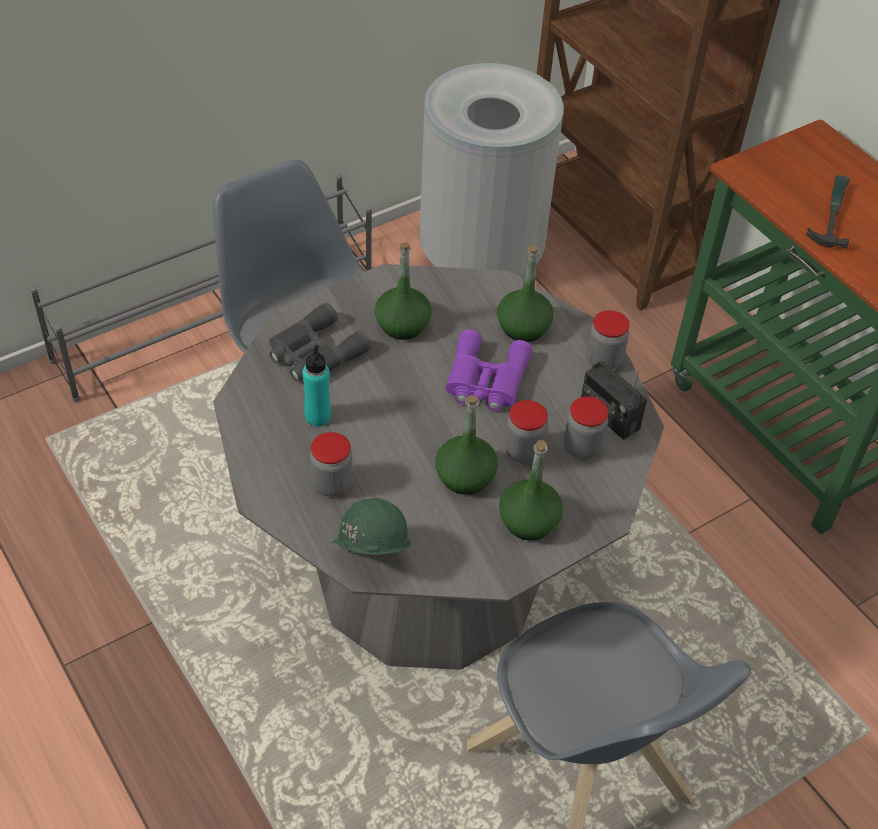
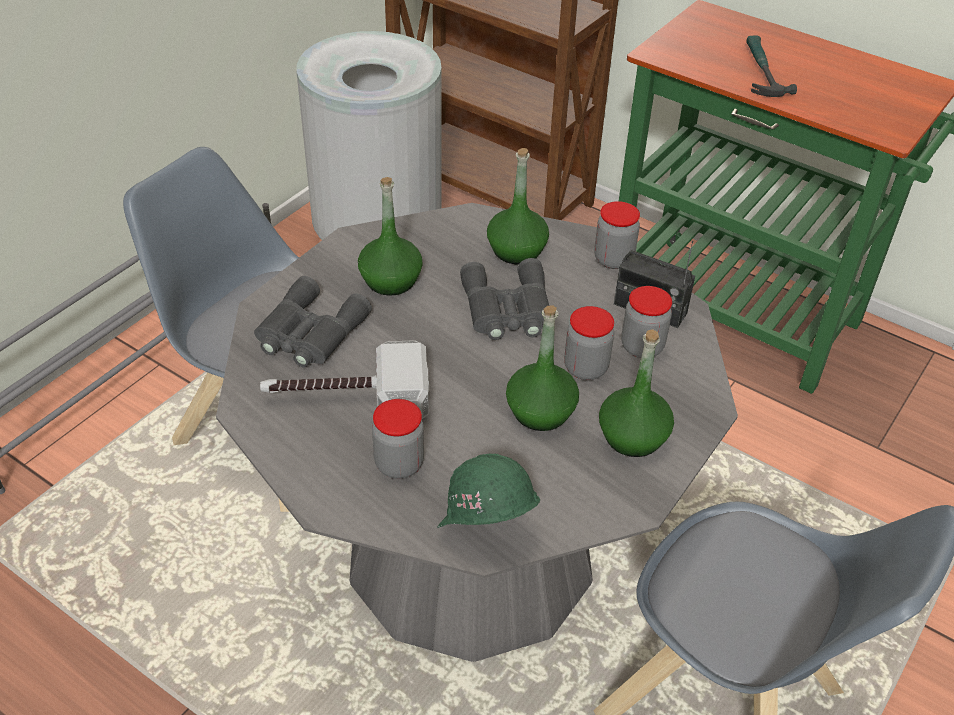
camera: 20 degrees left, 5 degrees down
turquoise bottle [303,345,331,426] -> hammer [260,340,429,419]
purple binoculars [446,329,533,411] -> grey binoculars [460,258,549,340]

